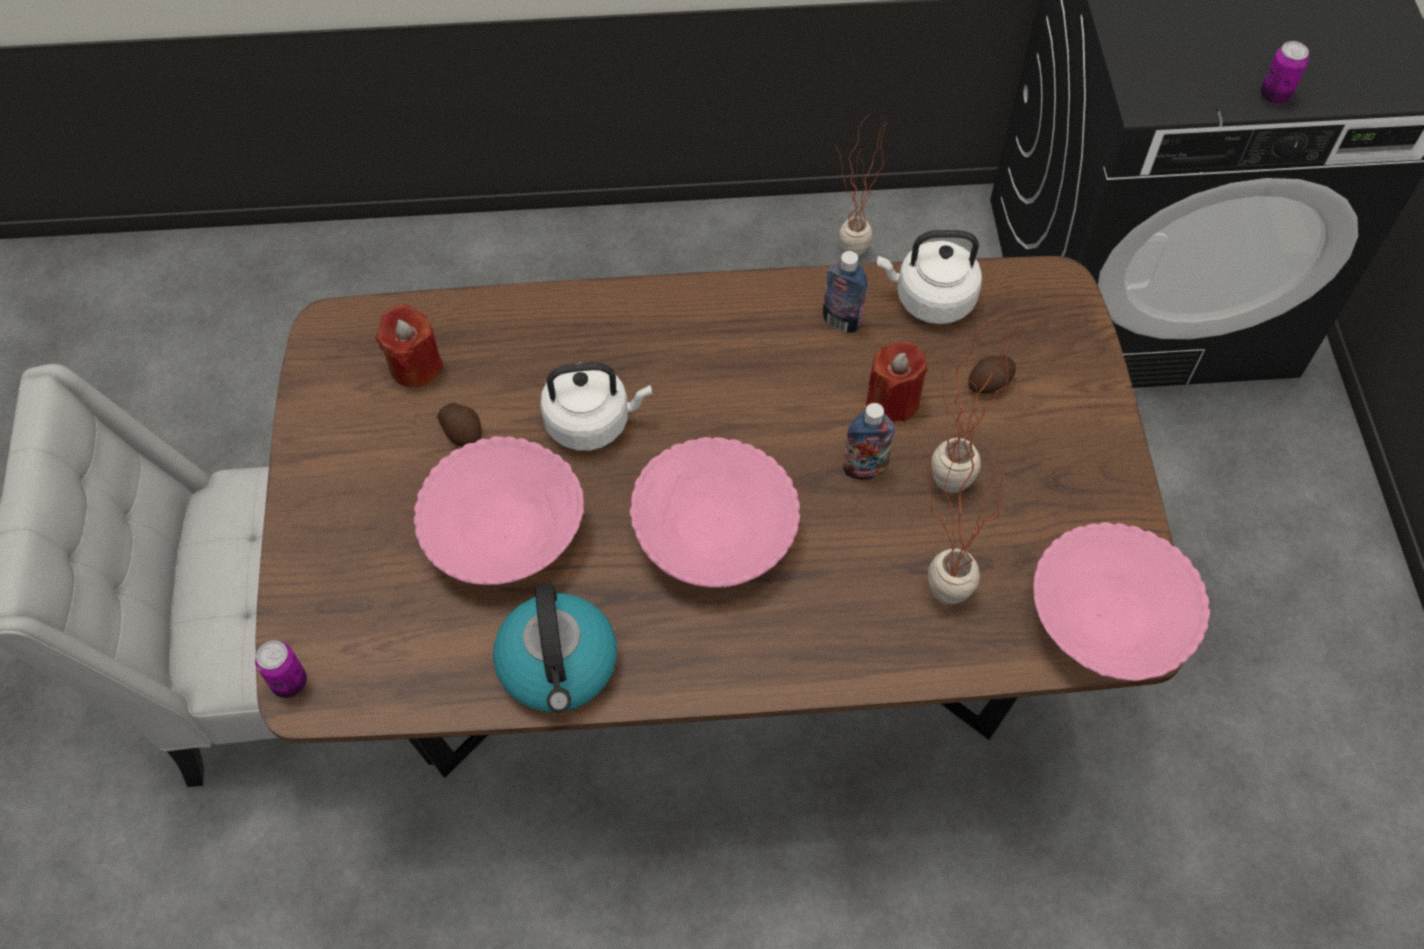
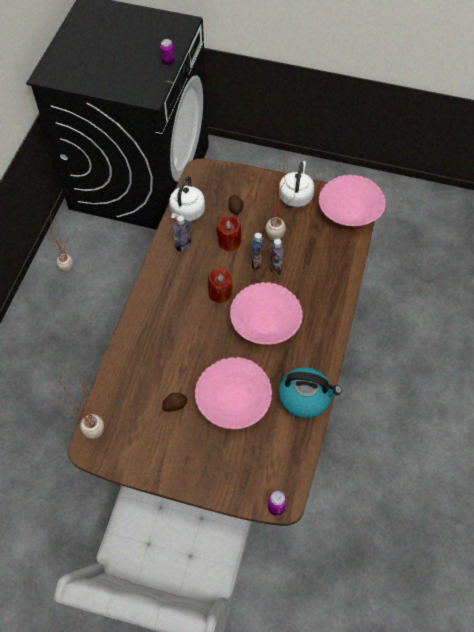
camera: 70 degrees left, 0 degrees up
red candle [375,304,444,388] -> red candle moved to [208,268,233,303]
white kettle [540,362,652,451] -> white kettle moved to [279,161,314,207]
potted plant [926,420,1010,604] -> potted plant moved to [48,377,104,439]
none -> bottle [269,239,283,276]

